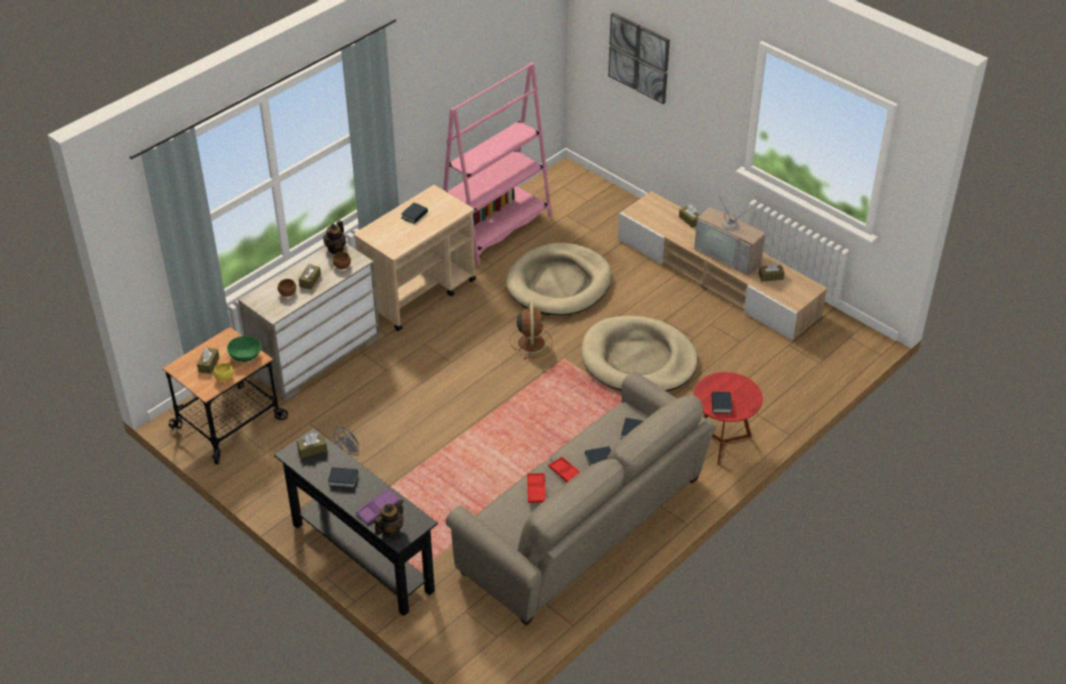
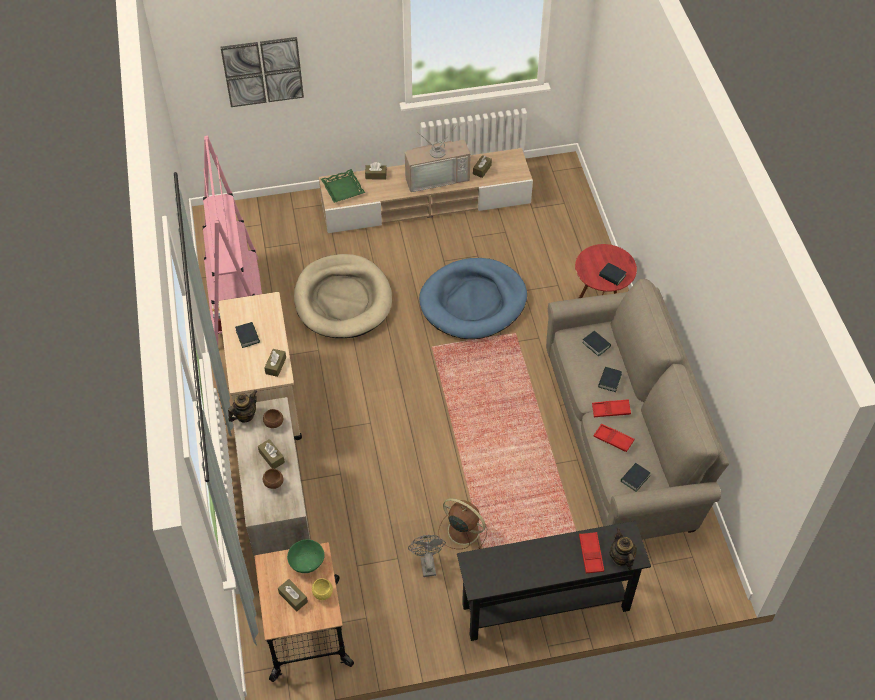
camera: 55 degrees left, 10 degrees up
brown tissue box [297,433,327,458] -> brown tissue box moved to [264,349,286,377]
teapot [323,220,346,254] -> teapot turned 105 degrees counterclockwise [228,390,257,423]
book [328,467,358,488] -> book moved to [621,463,650,492]
purple tray [356,488,400,524] -> red tray [579,532,604,573]
brown fan [510,300,552,359] -> brown fan moved to [438,498,487,549]
beige dog bed [581,316,698,392] -> blue dog bed [419,258,527,339]
none -> green tray [321,169,365,203]

